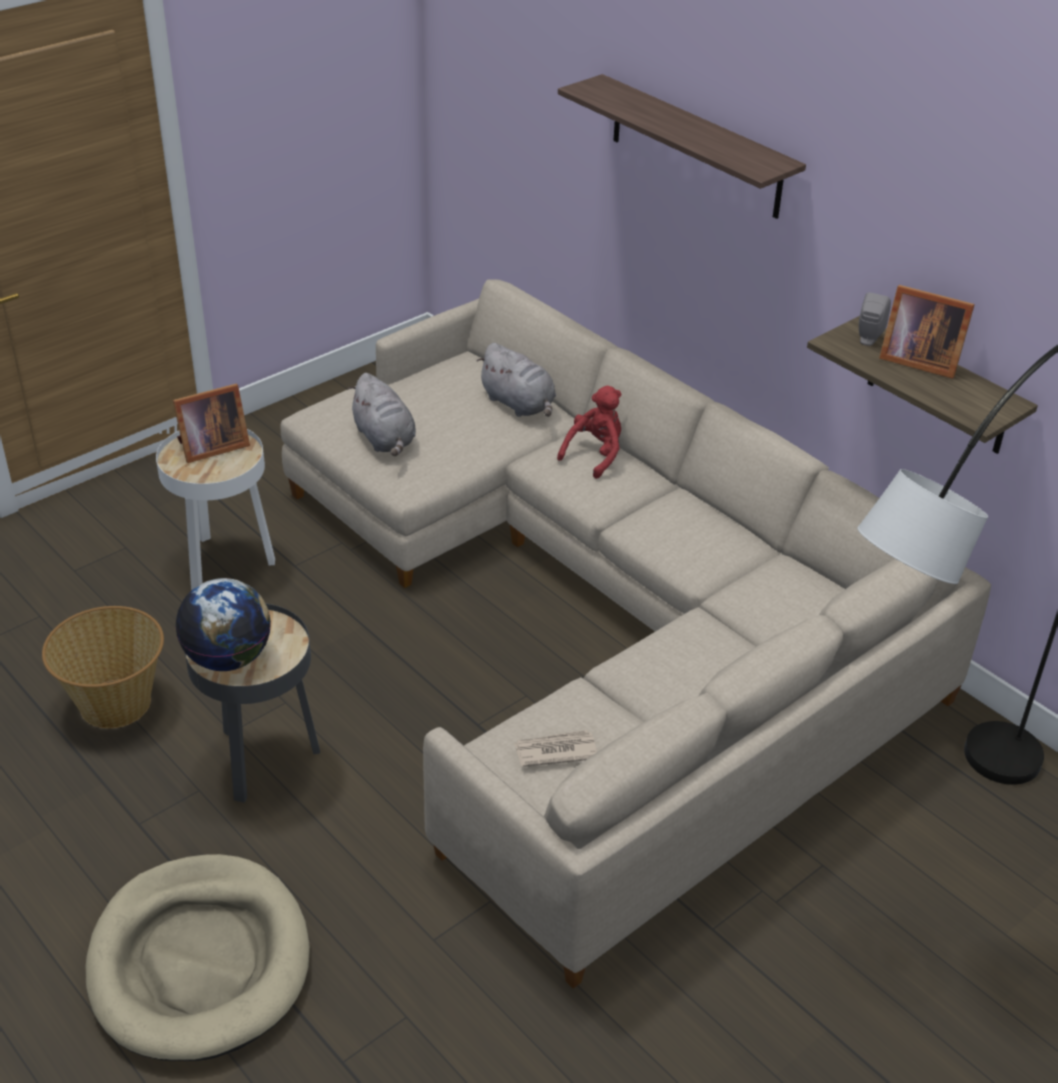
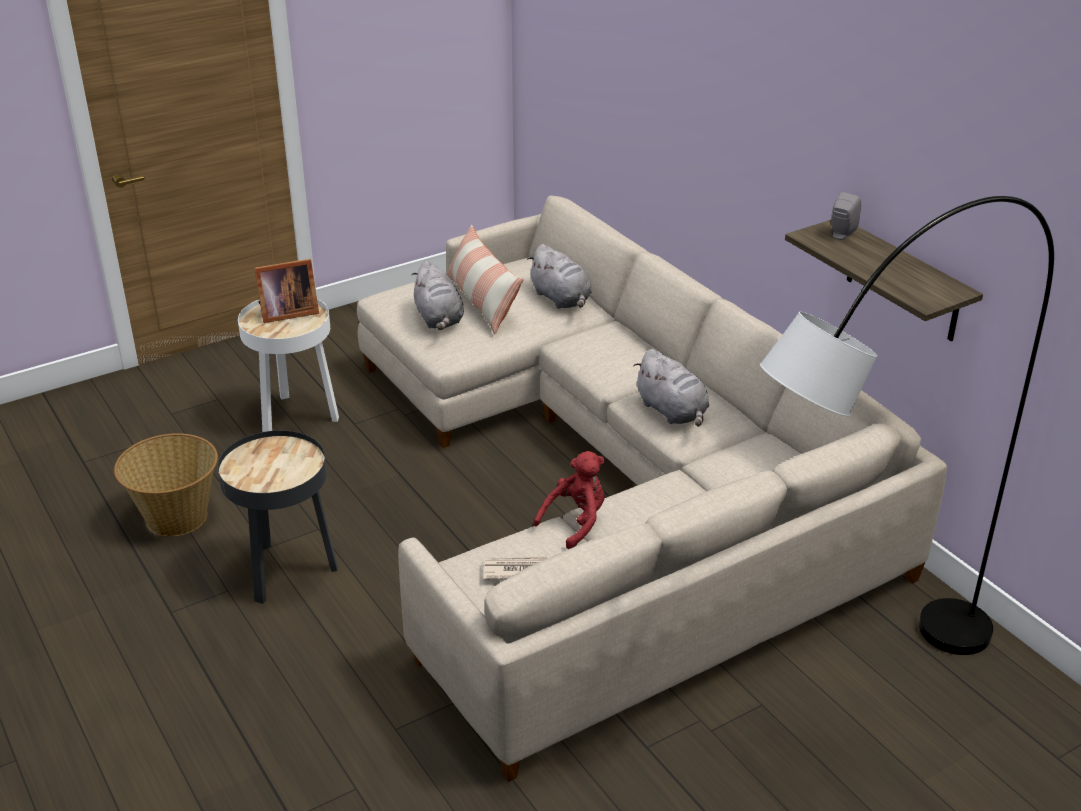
camera: 10 degrees right, 5 degrees down
beige dog bed [86,854,310,1061] -> none
globe [176,578,271,671] -> none
red plush toy [557,386,621,479] -> red plush toy moved to [533,451,605,549]
shelf [558,74,806,219] -> none
picture frame [879,285,975,379] -> none
none -> pillow [446,225,524,334]
none -> grey plush toy [633,349,709,427]

